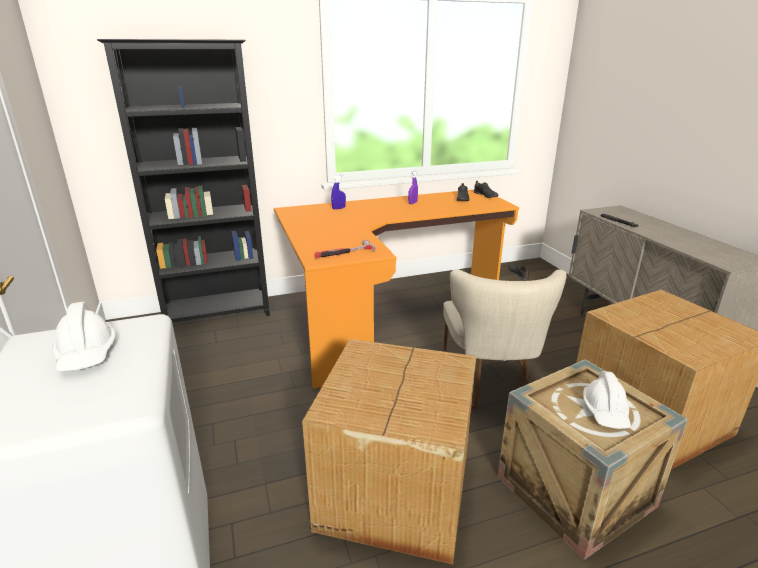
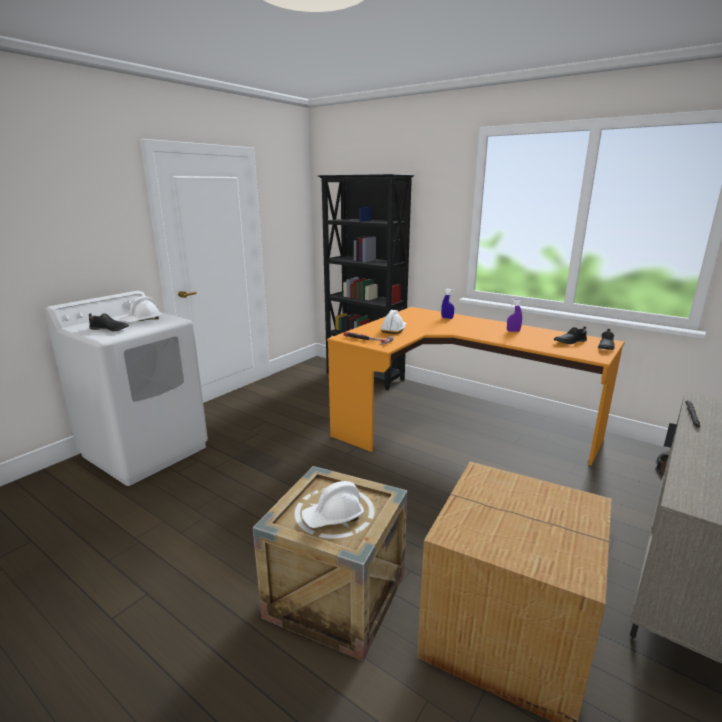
camera: 55 degrees right, 5 degrees down
cardboard box [302,339,476,564] -> none
beige chair [443,269,567,410] -> none
none -> black shoe [89,313,129,331]
none -> white hard hat [380,310,406,334]

